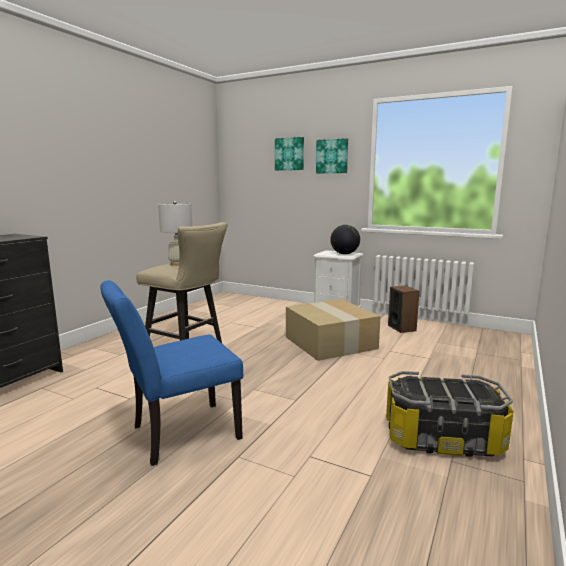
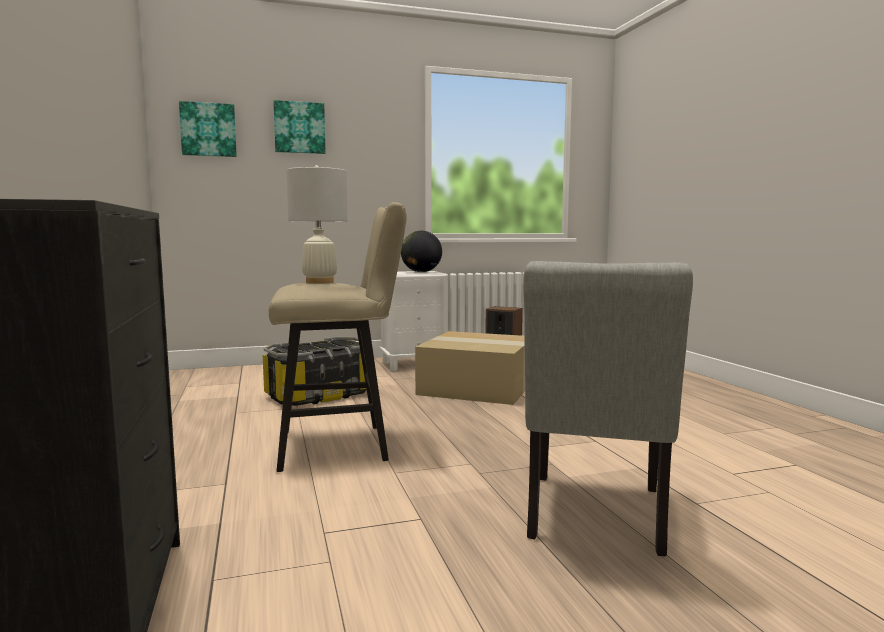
camera: 45 degrees left, 5 degrees down
blue chair [101,280,243,466] -> grey chair [523,261,693,556]
picture [316,138,348,174] -> picture moved to [179,101,237,157]
storage box [386,371,514,457] -> storage box moved to [263,337,367,406]

